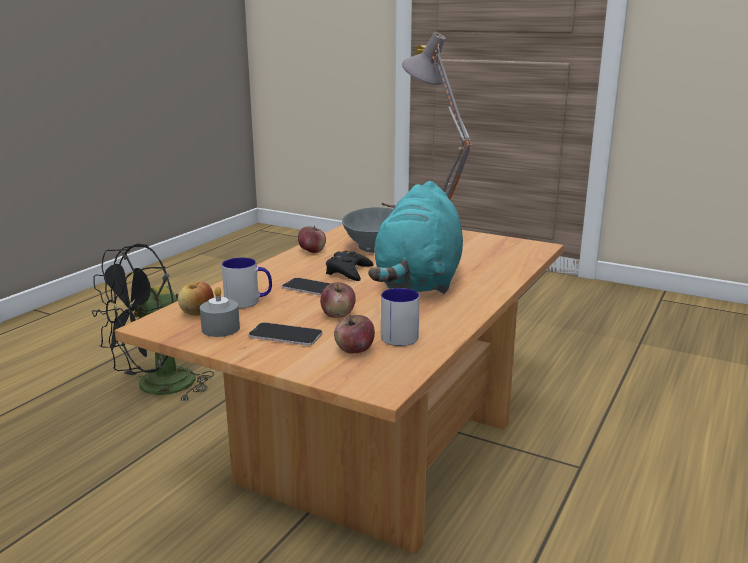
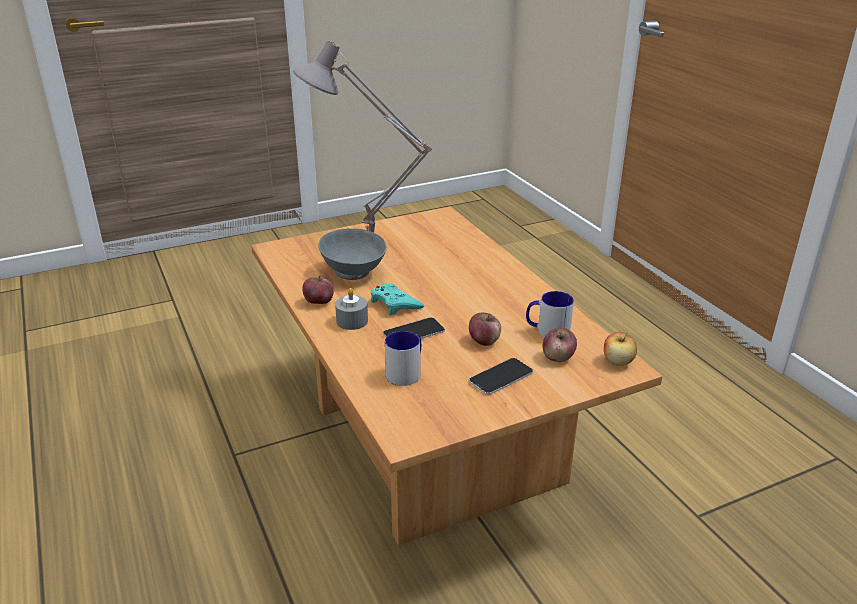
camera: 55 degrees left, 10 degrees up
black fan [92,243,214,402] -> none
apple [178,282,214,316] -> apple moved to [604,332,637,366]
grey candle [200,287,240,337] -> grey candle moved to [335,288,368,330]
black game controller [326,250,374,281] -> turquoise game controller [371,284,424,315]
turquoise plush toy [368,181,463,294] -> none

